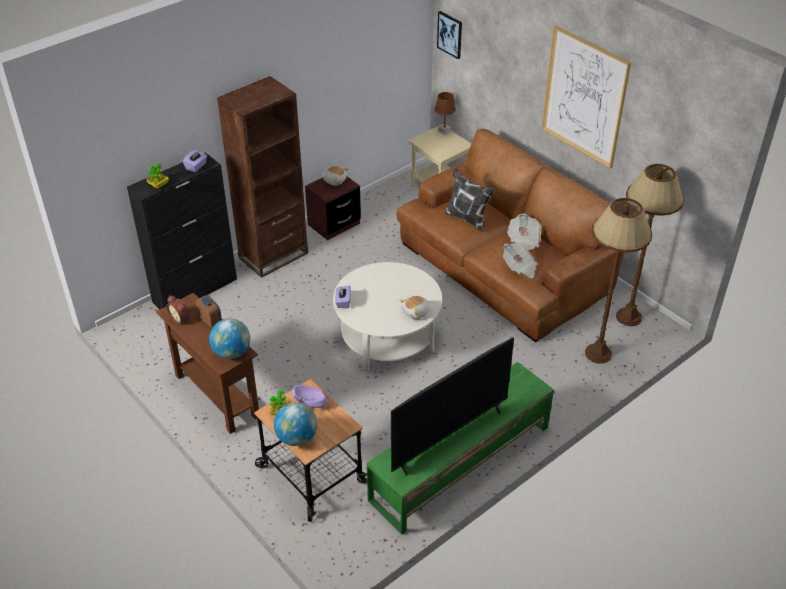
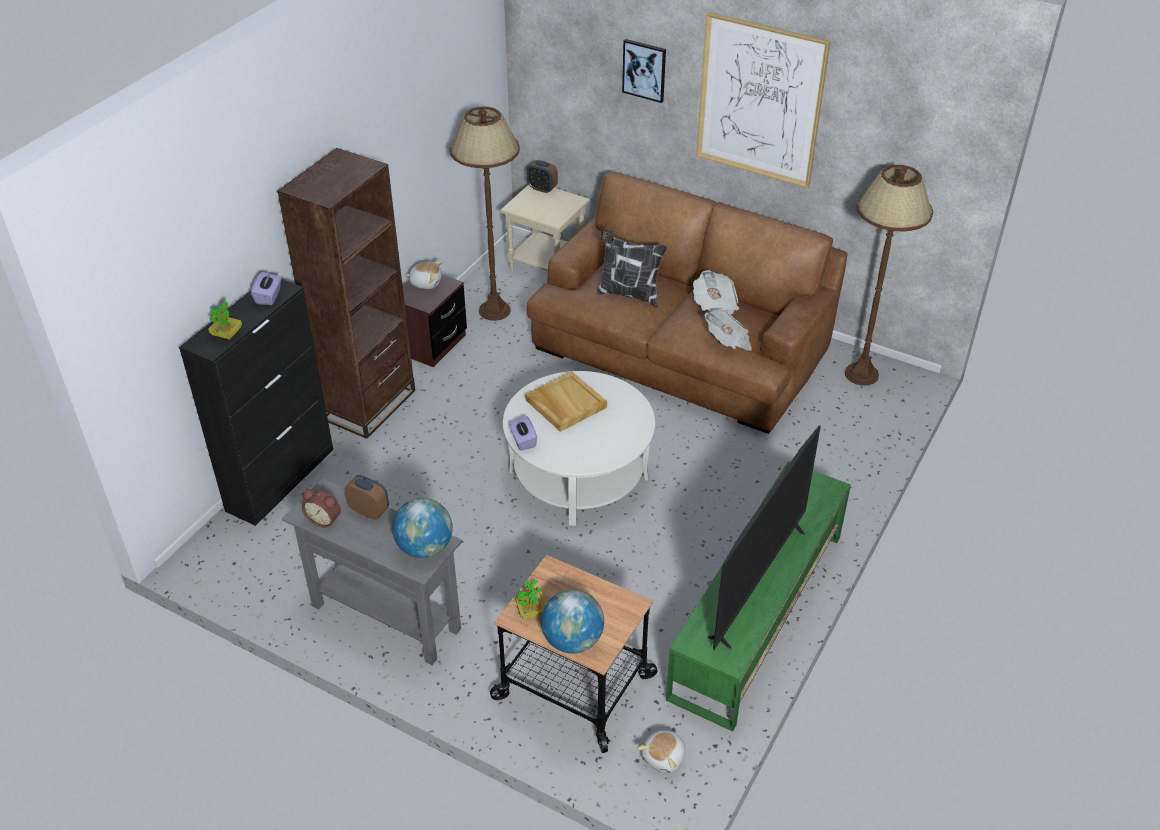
camera: 20 degrees left, 0 degrees up
brown console table [156,293,259,434] -> grey console table [282,478,462,665]
purple bowl [292,385,328,408] -> none
plush toy [399,296,430,319] -> plush toy moved to [637,730,686,773]
brown table lamp [435,92,456,135] -> alarm clock [527,160,558,193]
picture [437,11,462,59] -> picture moved to [622,39,666,103]
brown floor lamp [585,198,652,364] -> brown floor lamp moved to [449,106,520,321]
none -> beige tray [525,371,607,432]

